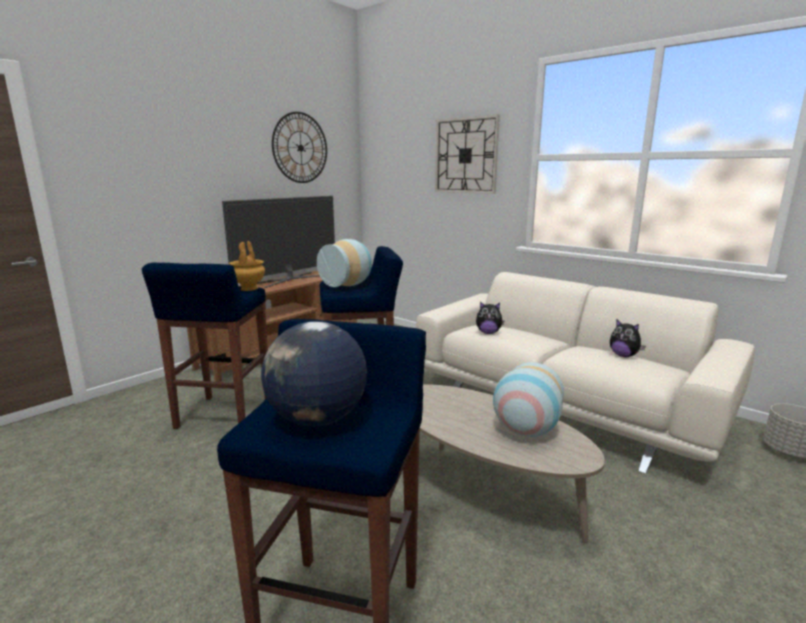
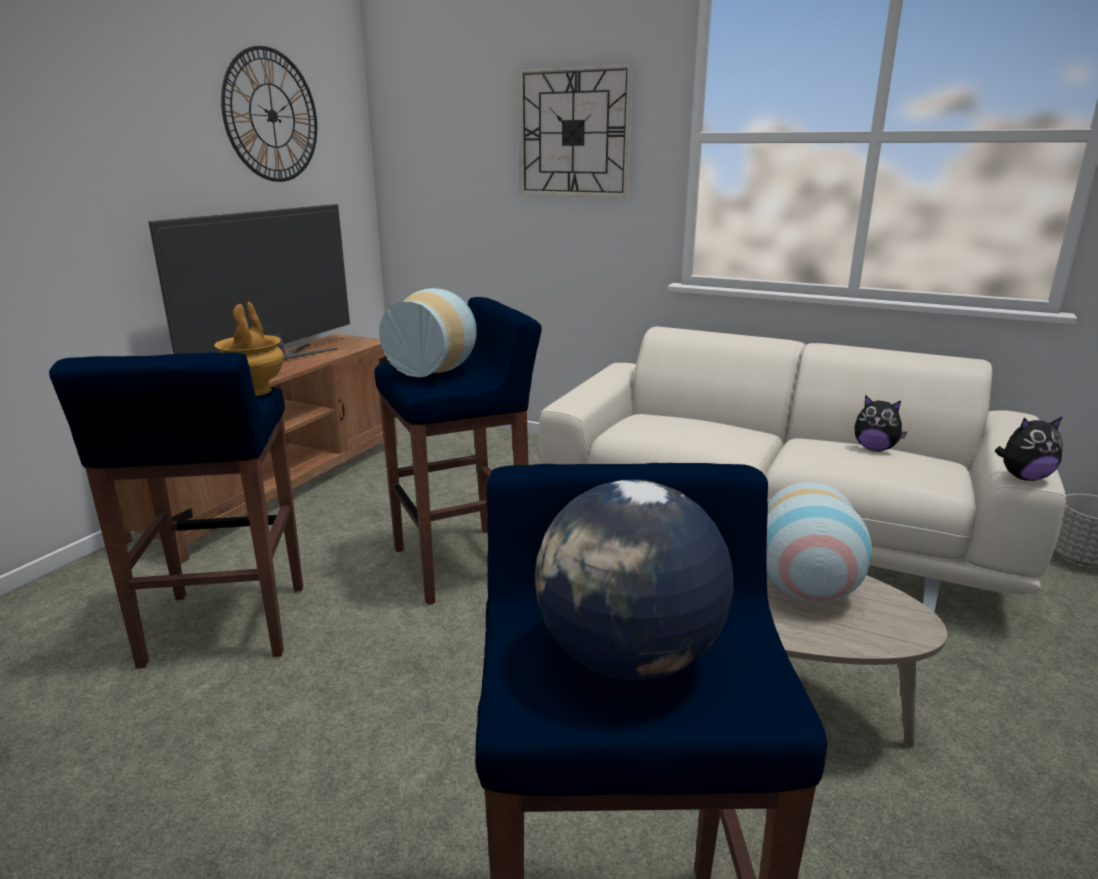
camera: 15 degrees left, 5 degrees up
plush toy [476,302,504,334] -> plush toy moved to [995,416,1063,481]

